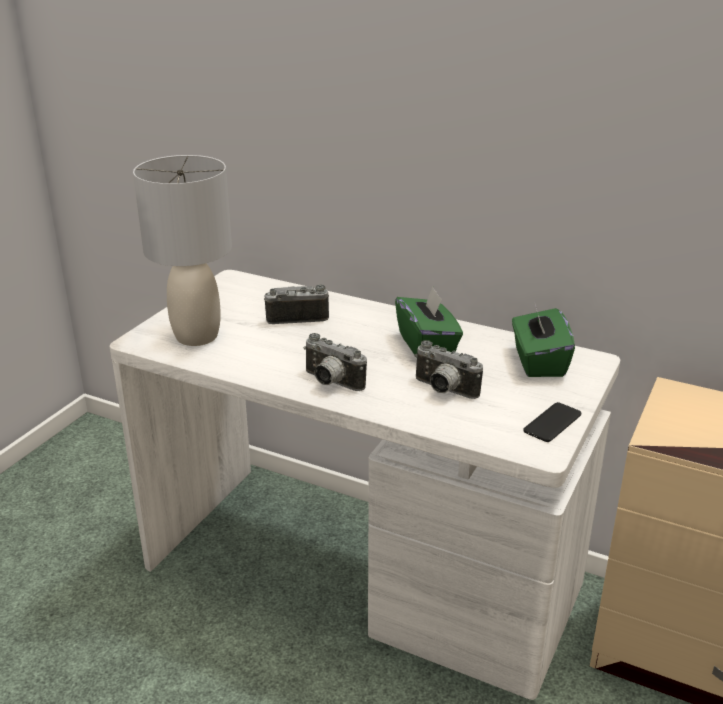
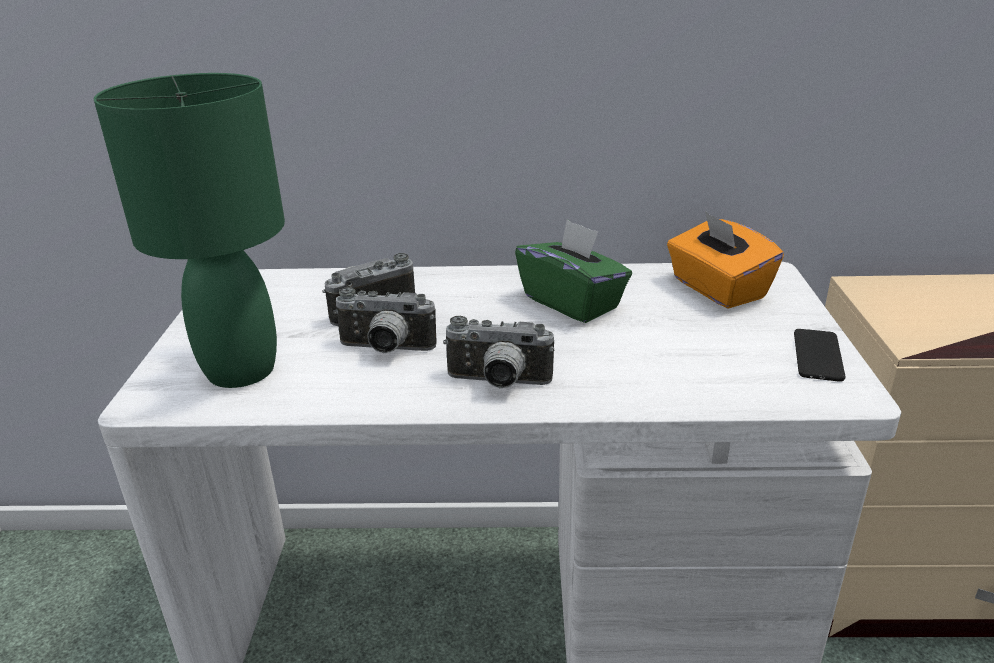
camera: 25 degrees left, 0 degrees up
grey table lamp [133,155,232,346] -> green table lamp [94,73,285,388]
camera [415,340,483,399] -> camera moved to [333,287,437,353]
green tissue box [512,304,575,377] -> orange tissue box [667,210,784,309]

